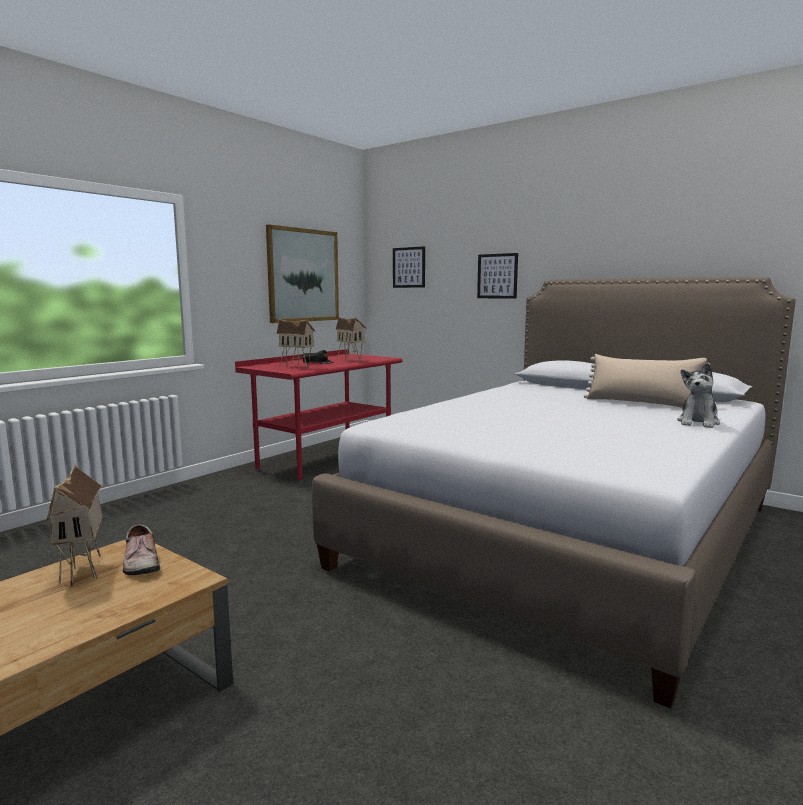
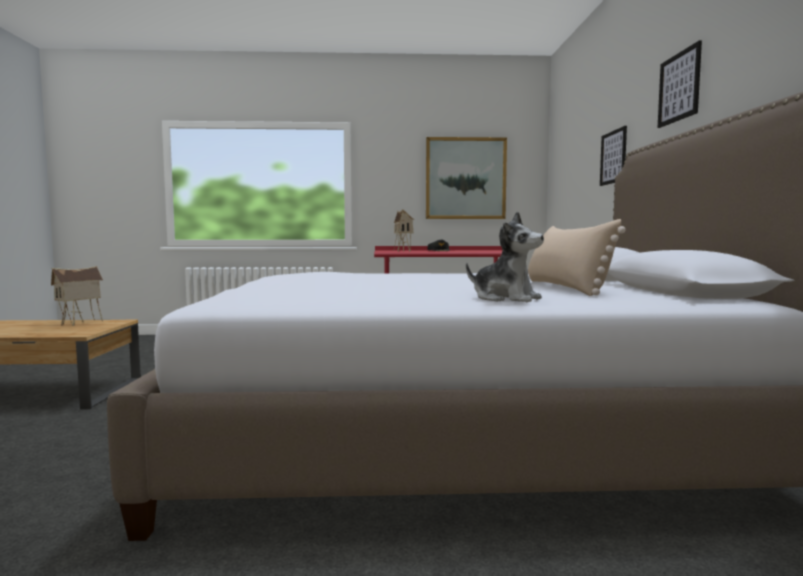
camera: 50 degrees right, 5 degrees down
shoe [123,525,160,575] -> none
toy house [335,317,366,363] -> none
picture [393,246,425,288] -> picture moved to [658,40,702,128]
plush toy [677,363,720,428] -> plush toy turned 135 degrees counterclockwise [466,211,544,303]

